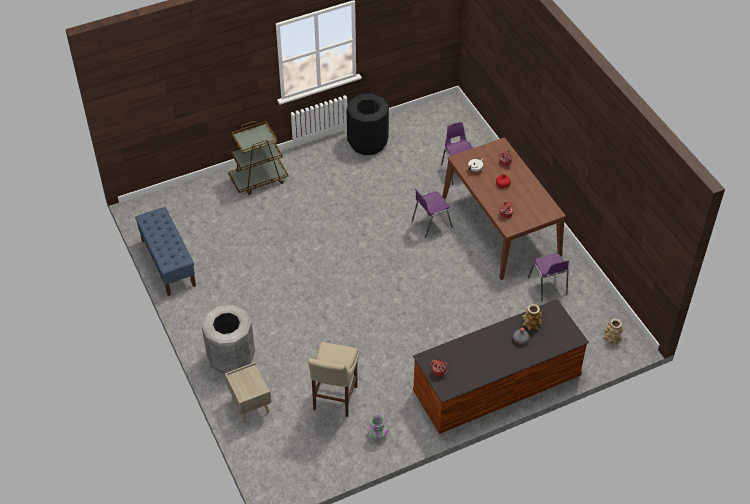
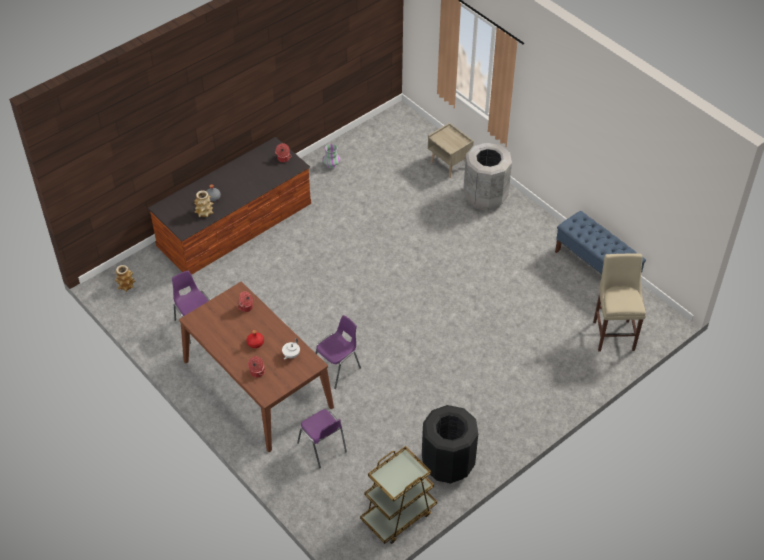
camera: 165 degrees right, 0 degrees up
brown cart [228,121,288,195] -> brown cart moved to [360,446,437,544]
beige stool [308,342,359,417] -> beige stool moved to [593,254,646,352]

